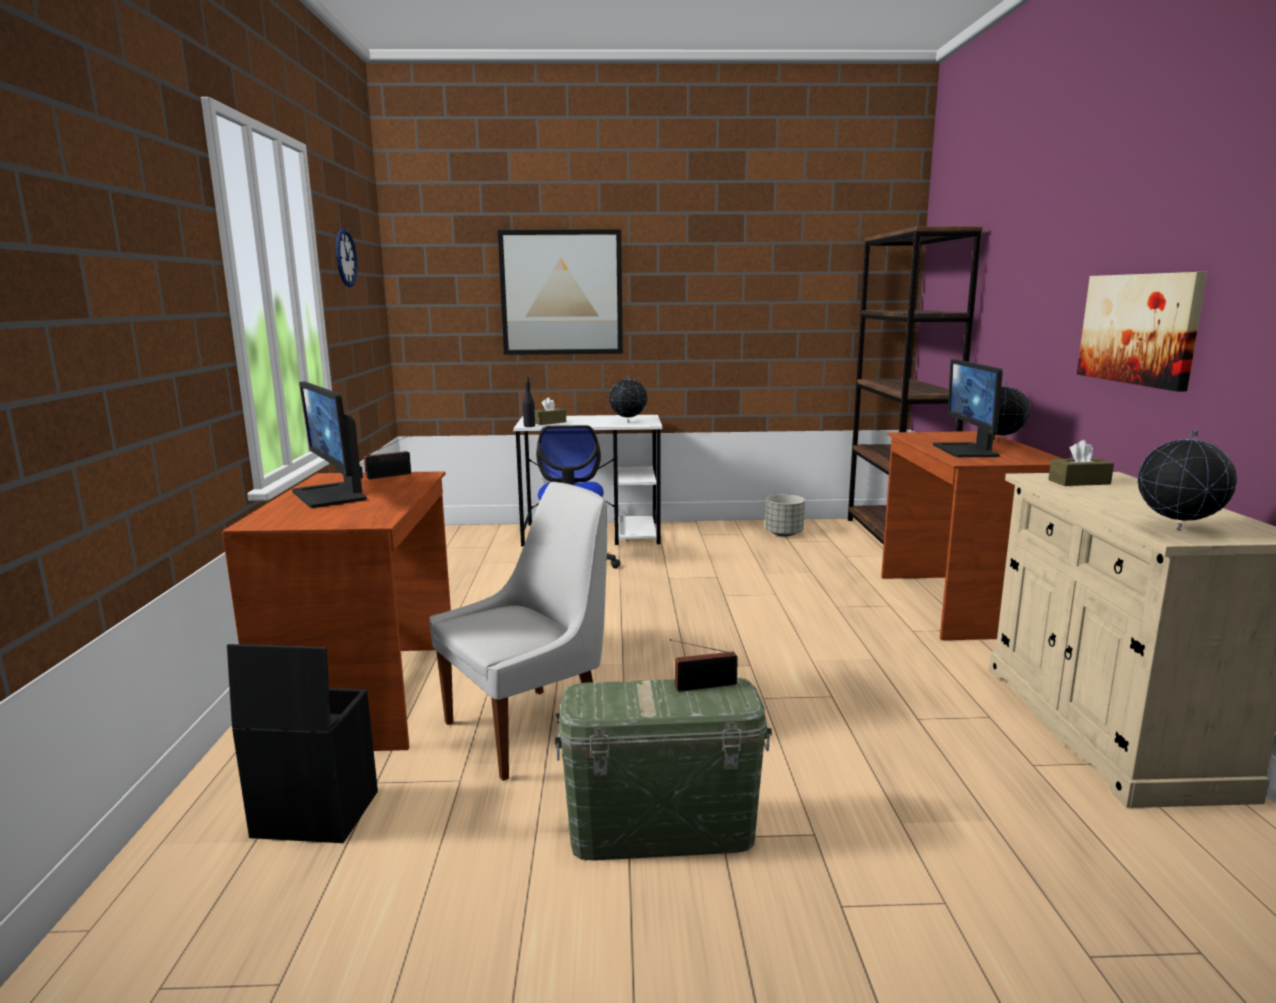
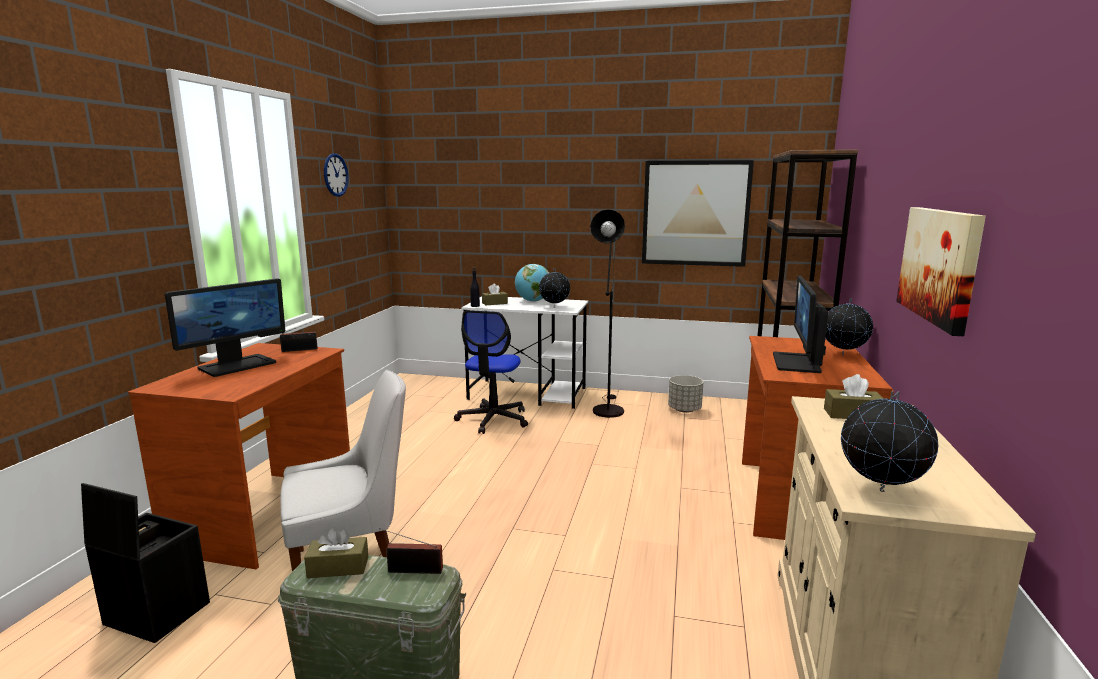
camera: 15 degrees right, 0 degrees up
monitor [292,381,367,508] -> monitor turned 120 degrees counterclockwise [165,278,285,377]
picture [498,229,623,355] -> picture moved to [642,160,754,267]
none -> brown tissue box [304,527,368,578]
none -> globe [515,264,549,302]
none -> black floor lamp [590,209,625,418]

